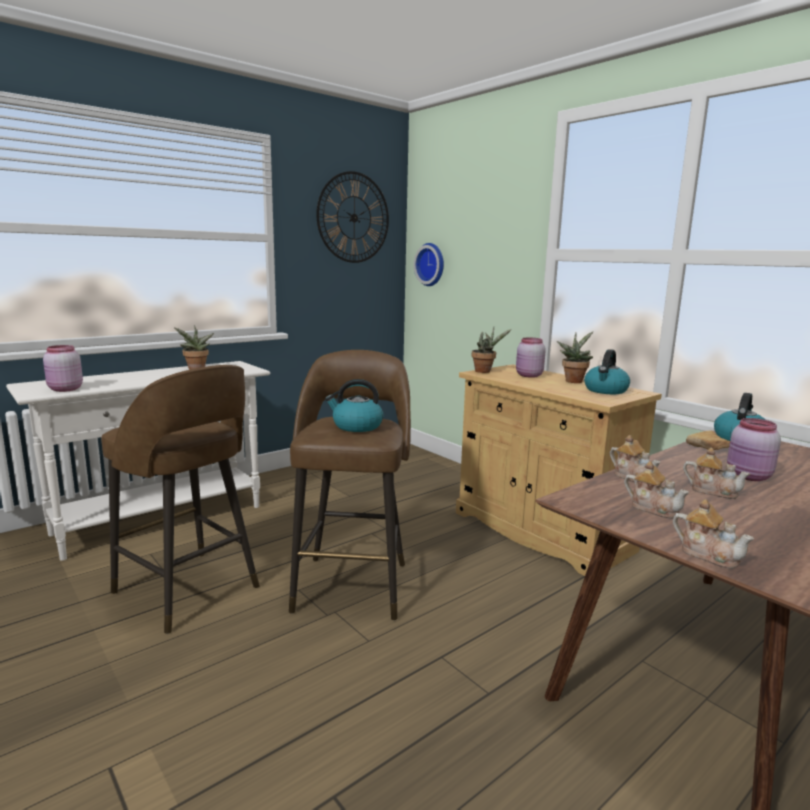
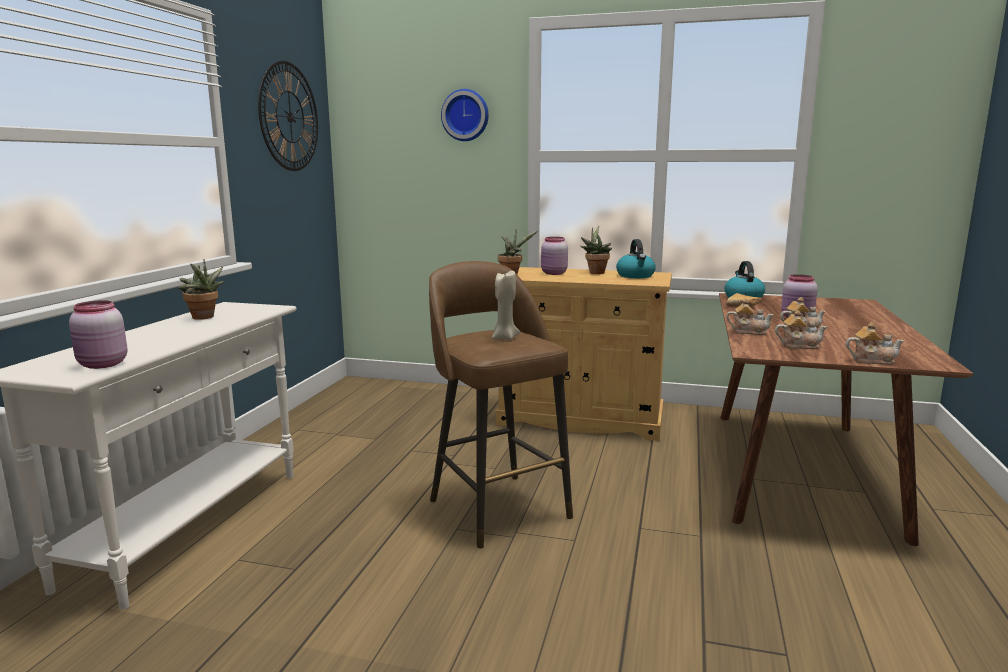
camera: 35 degrees left, 0 degrees up
brown stool [101,365,260,634] -> none
kettle [325,379,383,432] -> beige candle [492,271,520,340]
wall clock [414,243,444,286] -> wall clock moved to [441,89,489,141]

